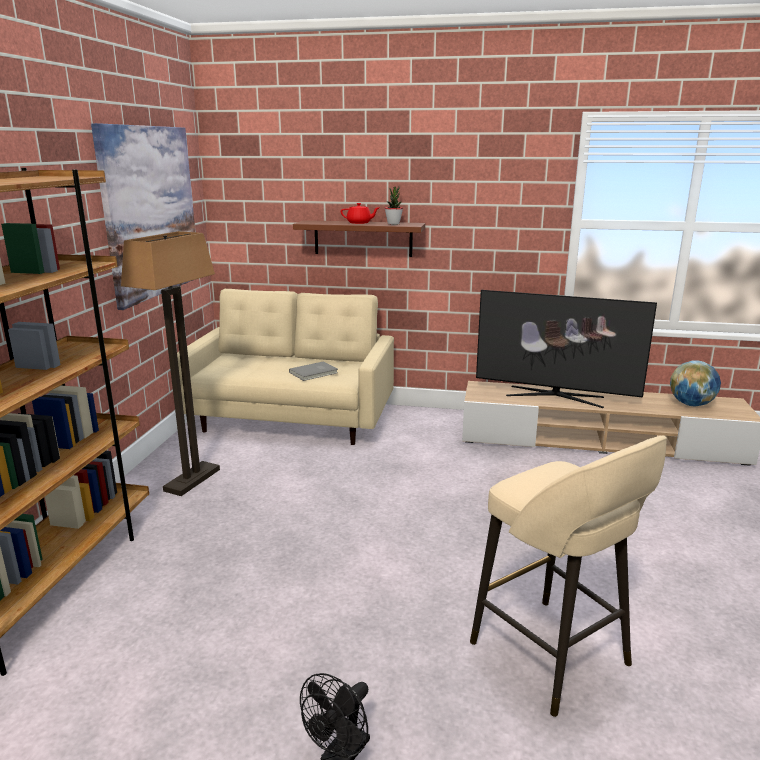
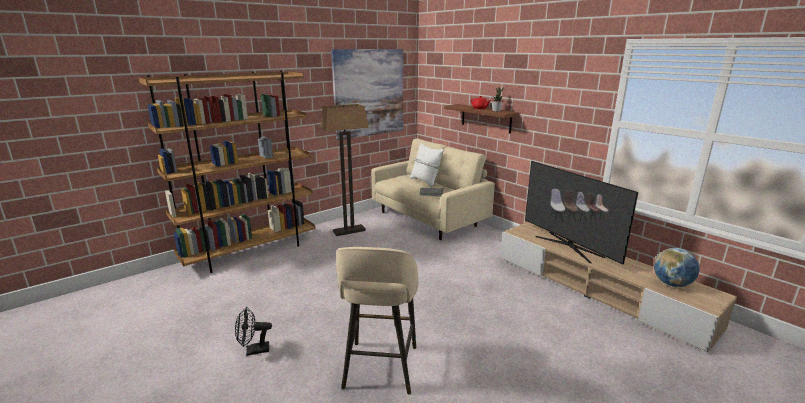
camera: 40 degrees right, 0 degrees up
none -> white pillow [410,143,443,188]

